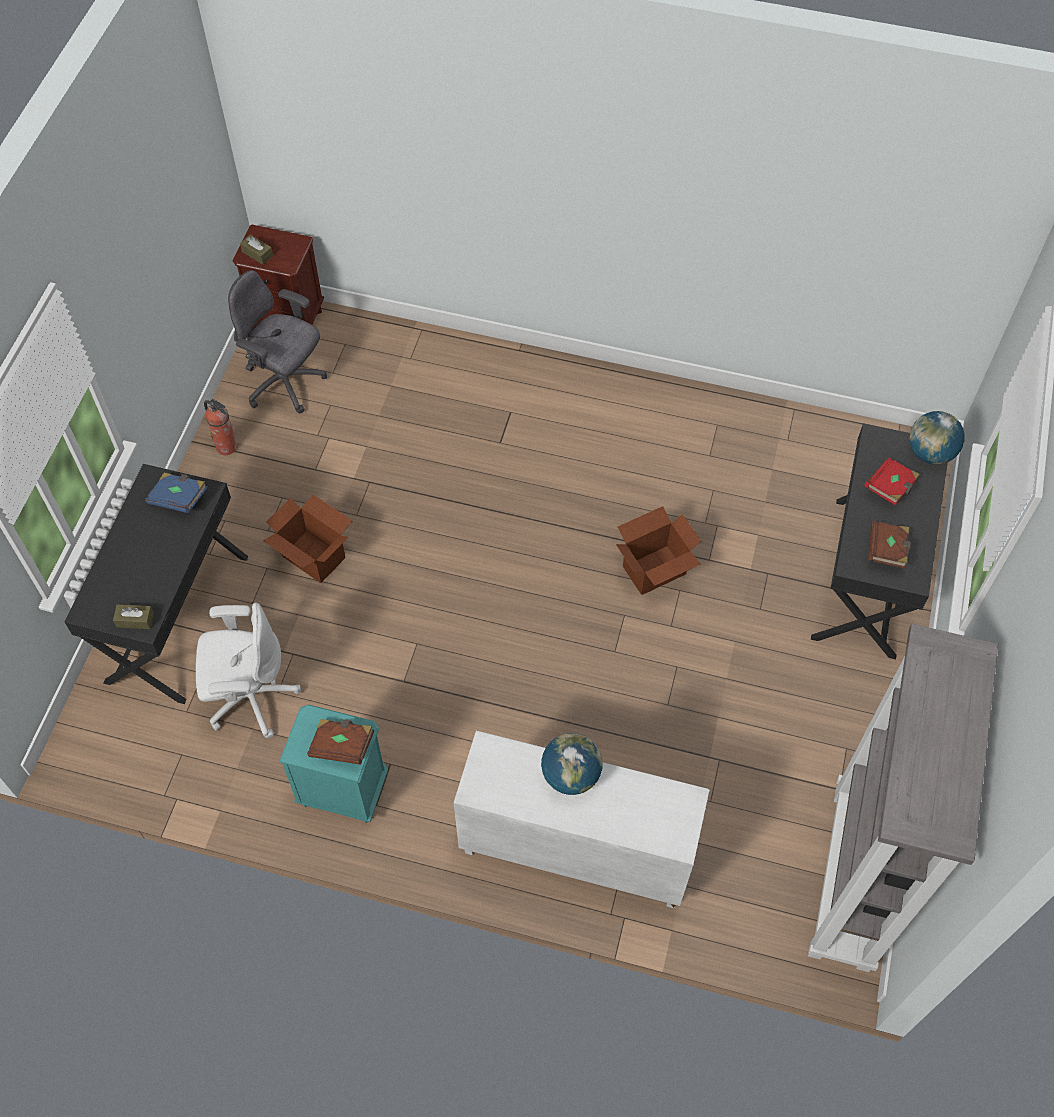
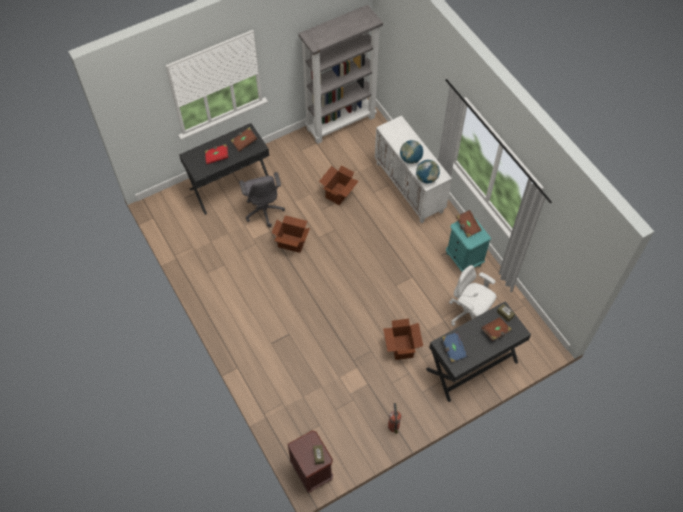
camera: 135 degrees left, 0 degrees up
grey office chair [228,270,327,413] -> grey office chair moved to [239,172,285,227]
globe [909,411,965,464] -> globe moved to [416,160,440,183]
none -> cardboard box [319,166,359,205]
none -> brown book [482,317,512,341]

